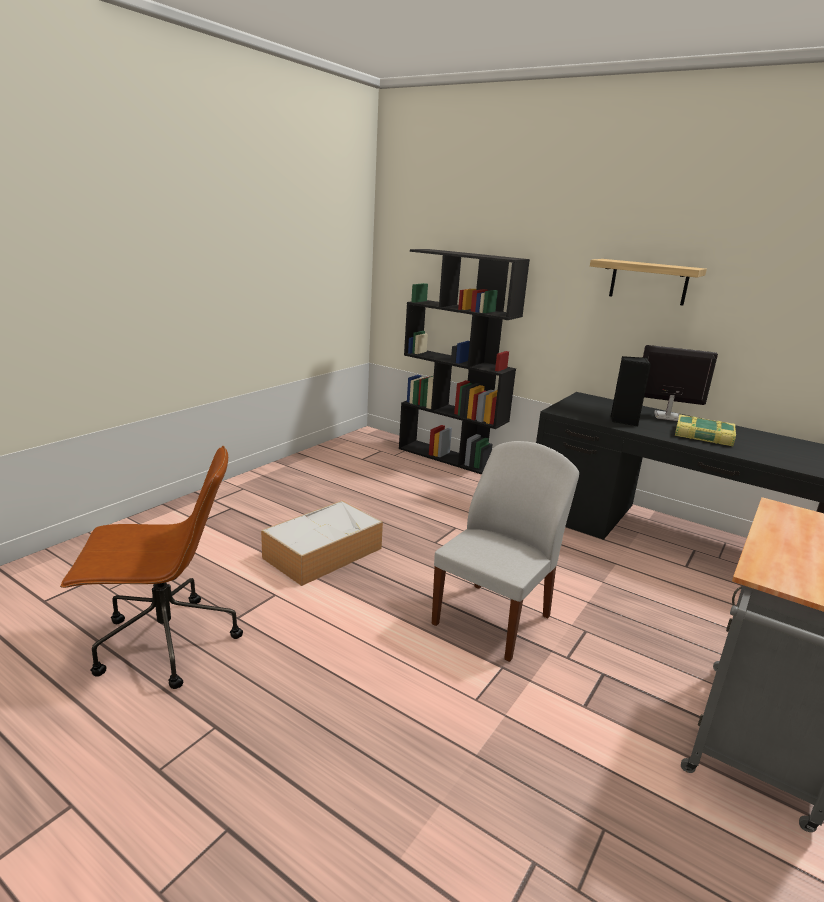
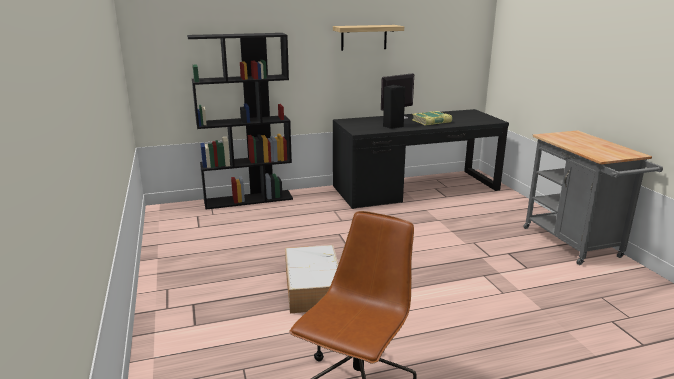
camera: 50 degrees left, 0 degrees up
white chair [432,441,579,662] -> none

